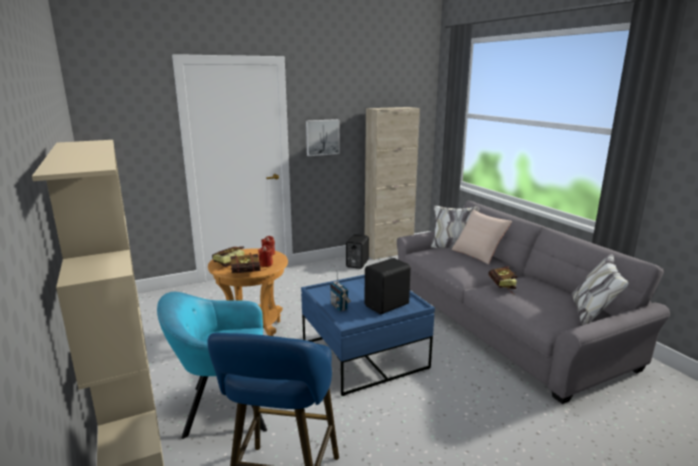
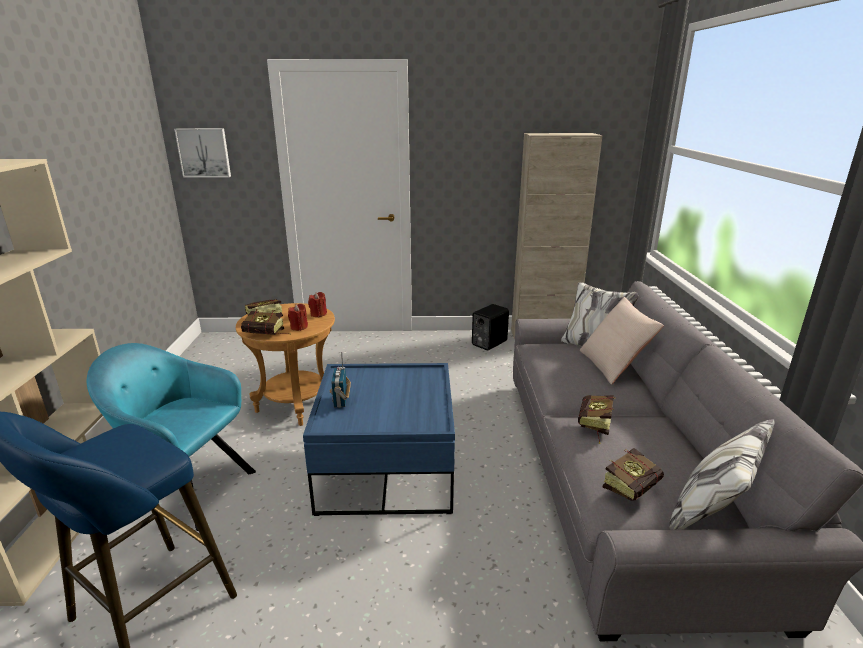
camera: 25 degrees right, 5 degrees up
picture [306,119,340,156] -> picture moved to [174,128,231,178]
black speaker [364,258,411,314] -> none
none -> book [603,448,664,501]

